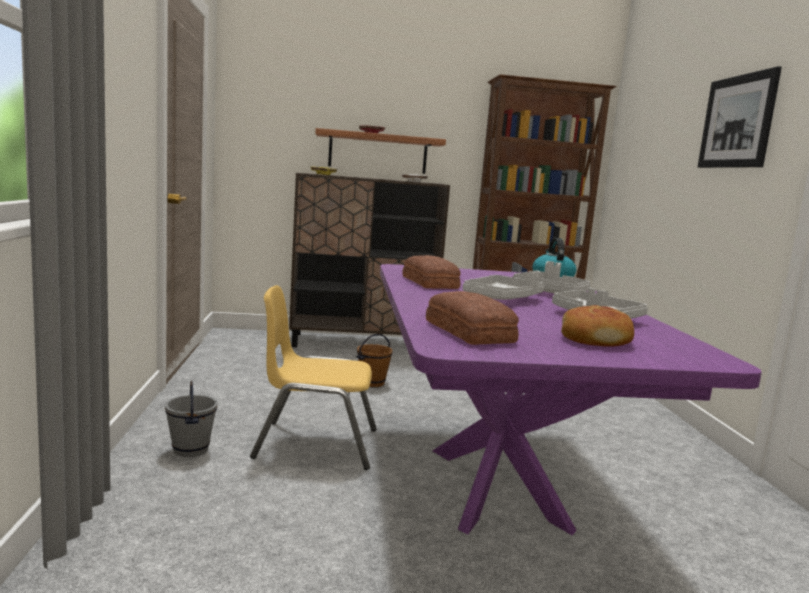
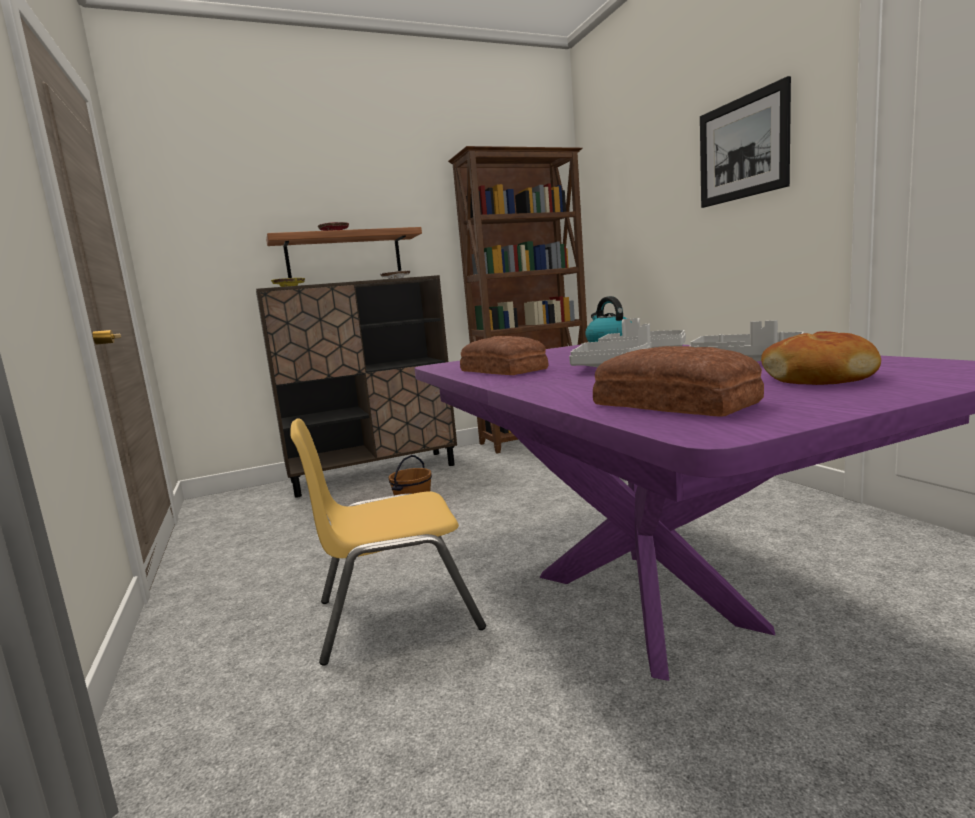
camera: 15 degrees left, 0 degrees up
grey bucket [165,381,218,457] -> none

